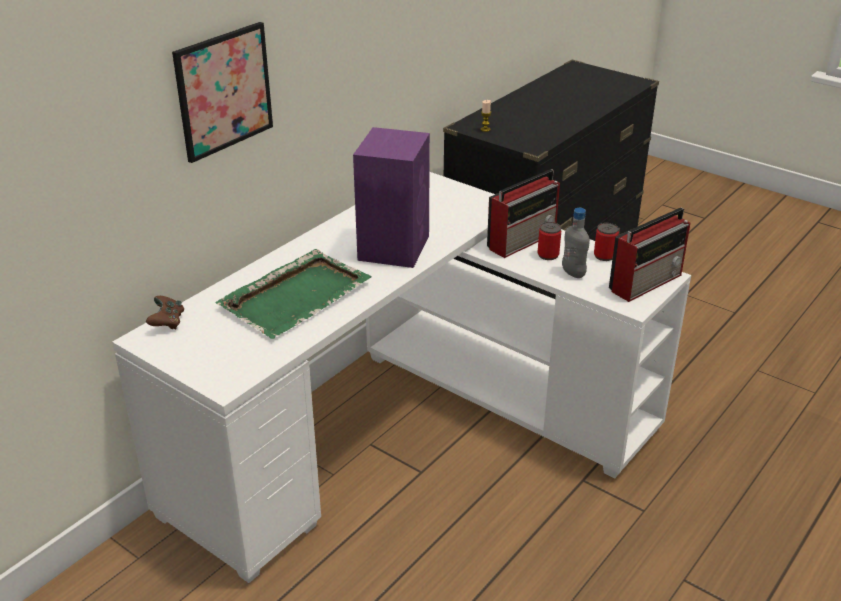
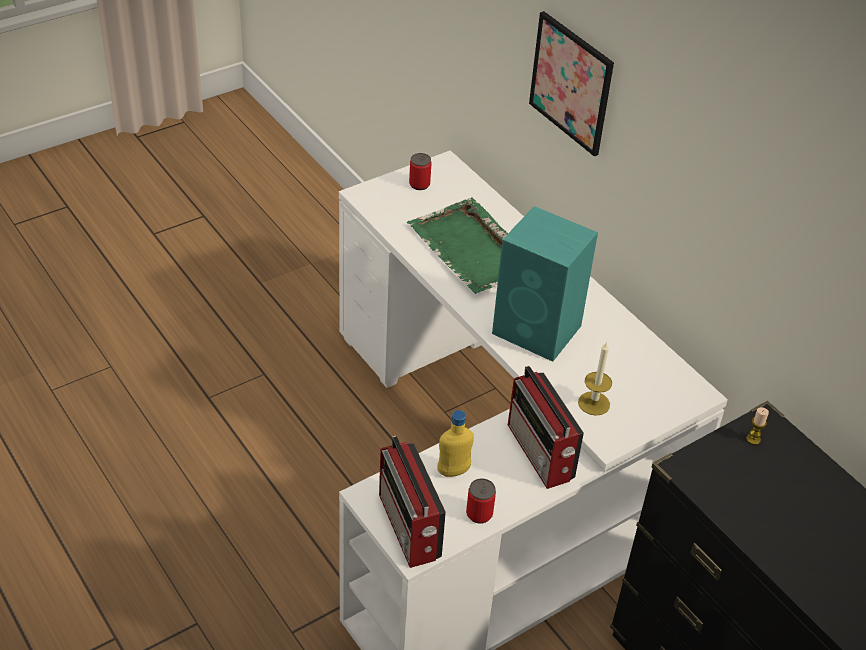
camera: 105 degrees right, 10 degrees up
brown game controller [146,296,184,330] -> none
purple speaker [353,127,430,268] -> turquoise speaker [492,206,598,362]
can [537,222,561,260] -> can moved to [409,153,431,190]
grey bottle [562,208,590,278] -> yellow bottle [437,410,474,477]
none -> candle [578,342,612,416]

